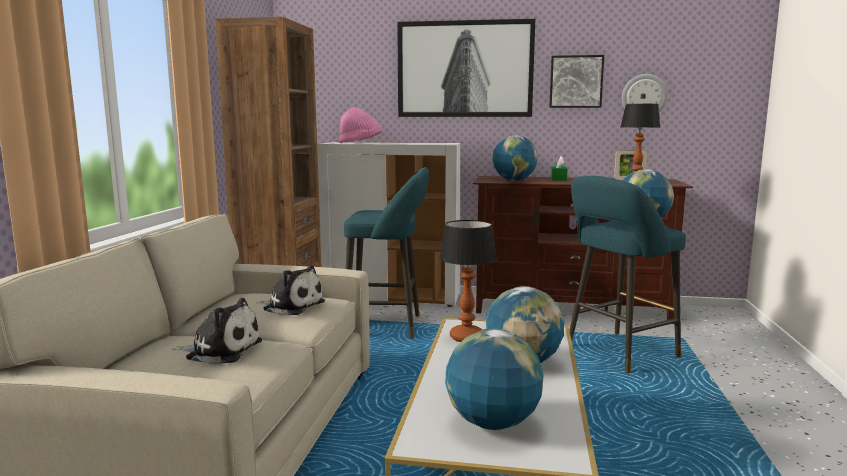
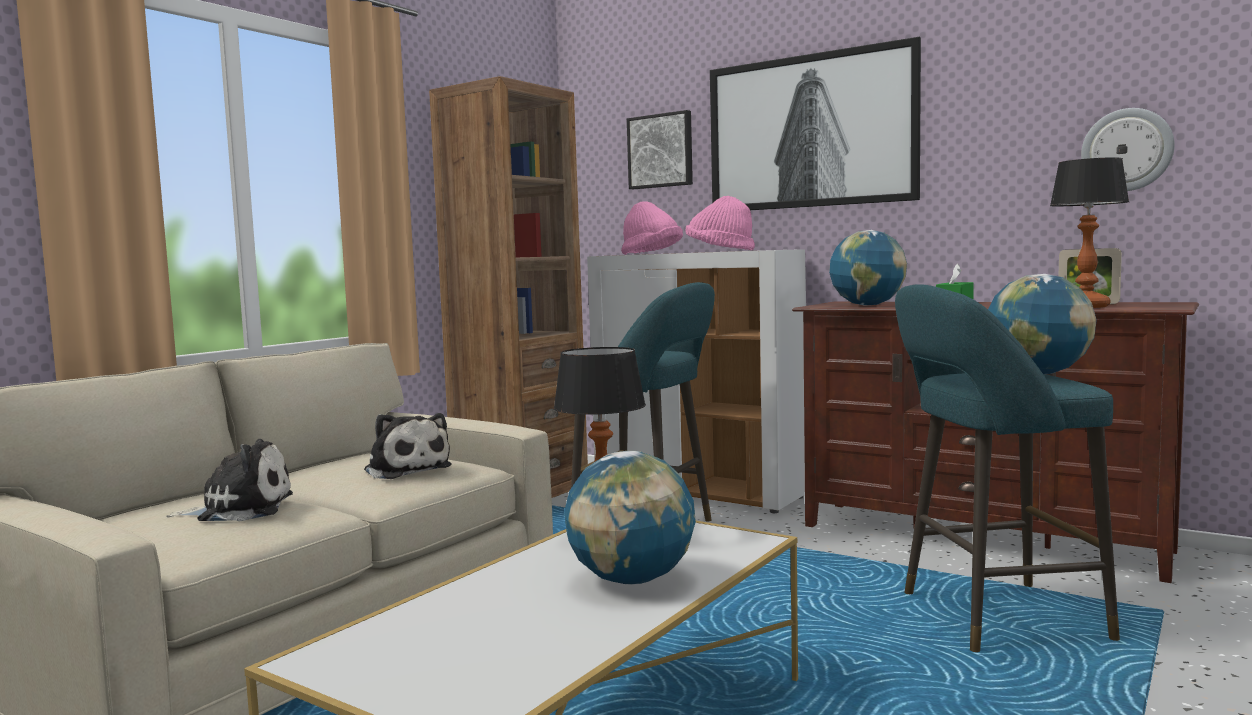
camera: 25 degrees right, 5 degrees down
plush toy [173,298,262,365] -> plush toy turned 45 degrees counterclockwise [166,439,293,522]
globe [445,329,544,430] -> none
picture [549,55,604,108] -> picture moved to [627,110,693,189]
none -> pink hat [685,196,755,250]

